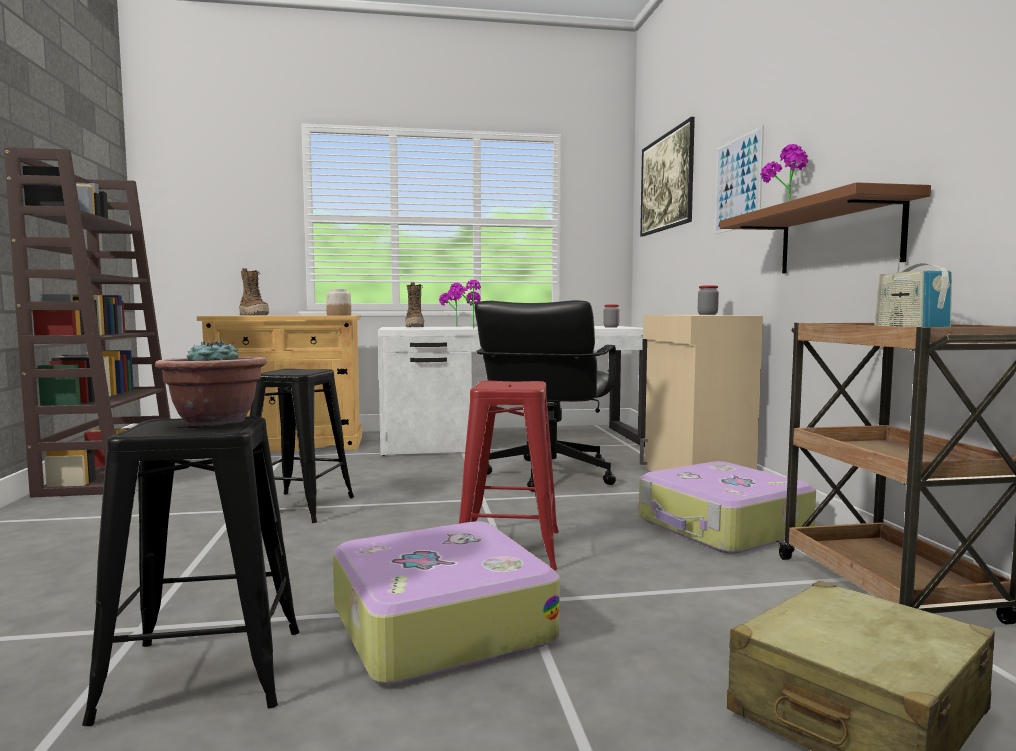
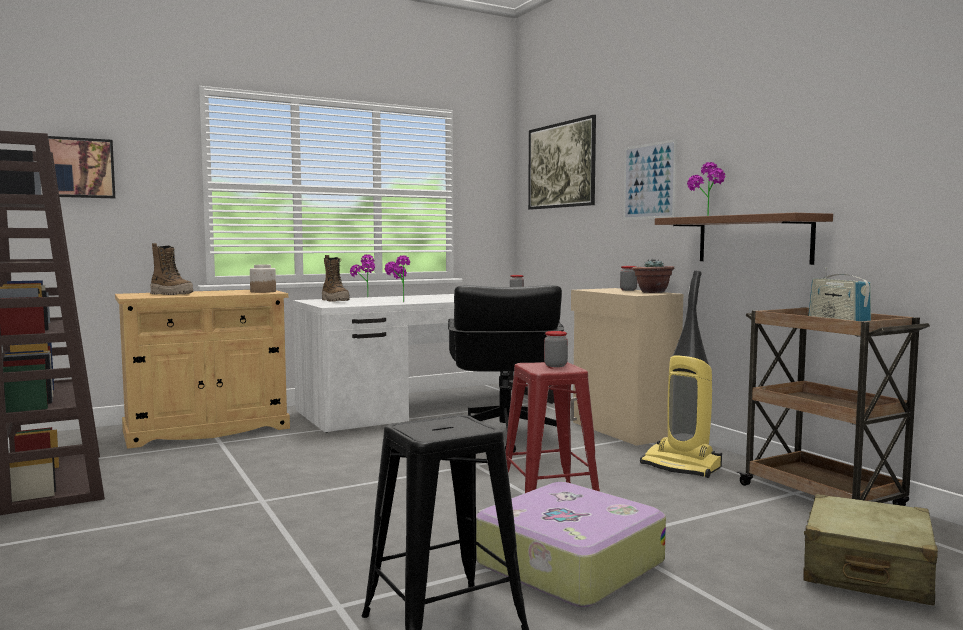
camera: 20 degrees left, 0 degrees up
potted plant [155,339,267,427] -> potted plant moved to [632,259,674,293]
black stool [250,369,354,523] -> none
suitcase [639,461,816,554] -> vacuum cleaner [640,271,722,478]
none -> picture [48,136,115,198]
none -> jar [544,331,568,367]

